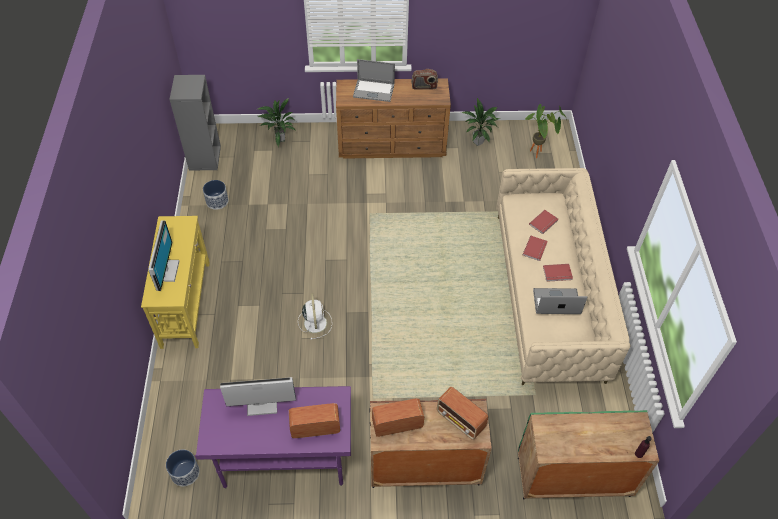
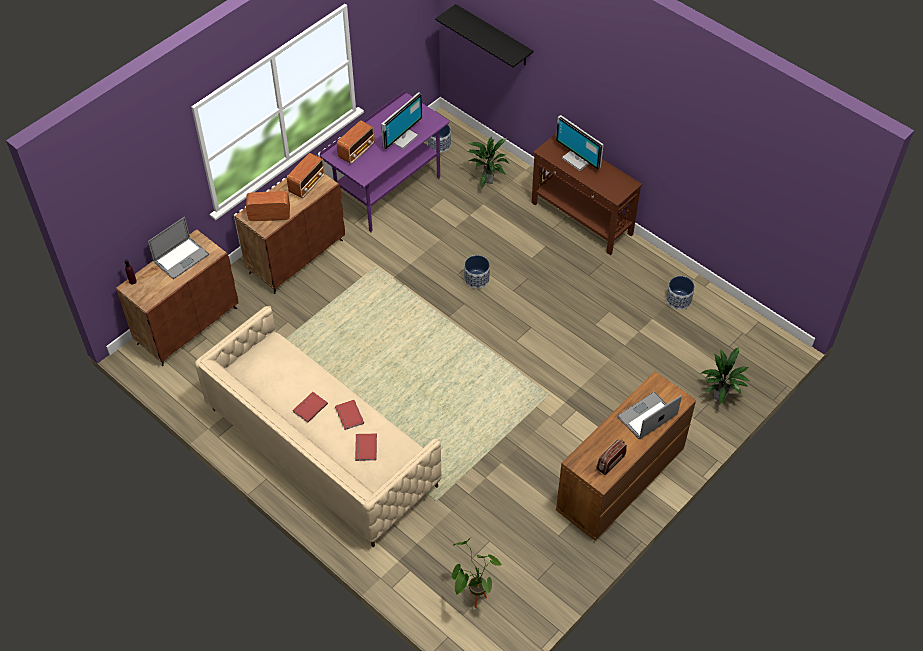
camera: 135 degrees right, 0 degrees up
yellow console table [141,216,210,349] -> brown console table [531,133,642,255]
grey bookcase [169,75,221,171] -> none
white fan [298,293,332,340] -> planter [464,255,490,289]
potted plant [461,98,500,146] -> potted plant moved to [468,136,509,189]
green cabinet [518,410,659,499] -> brown cabinet [116,229,238,366]
laptop [533,288,587,314] -> laptop moved to [148,217,209,279]
none -> black shelf [435,4,533,68]

